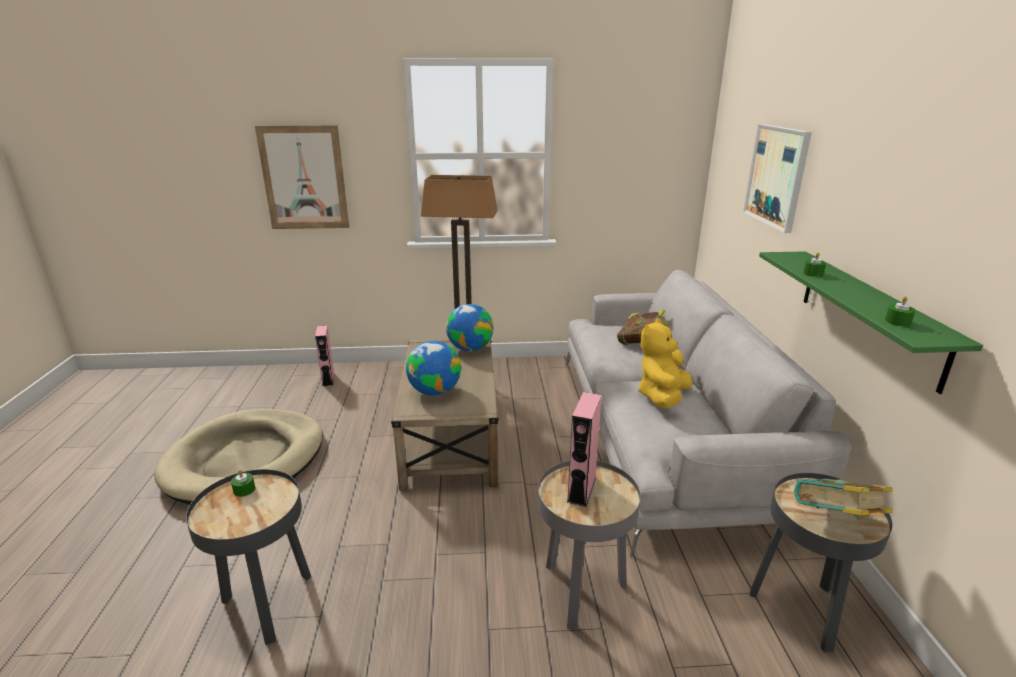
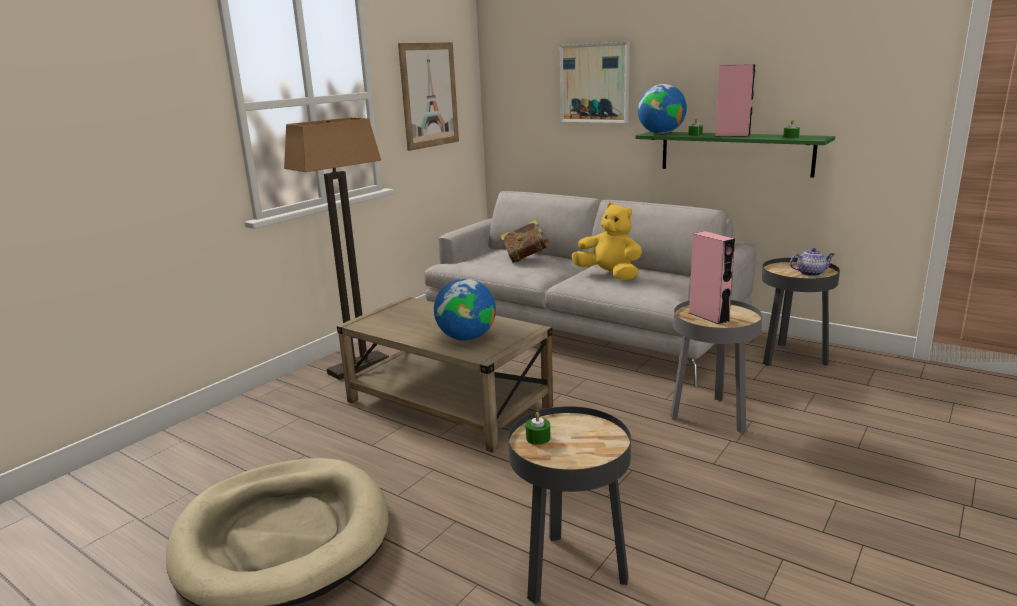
camera: 50 degrees left, 5 degrees down
picture [255,125,349,229] -> picture moved to [398,42,459,151]
pink speaker [315,325,334,387] -> pink speaker moved to [716,64,755,137]
globe [446,304,493,351] -> globe moved to [638,84,687,134]
yellow plush toy [638,319,692,409] -> yellow plush toy turned 150 degrees clockwise [572,202,642,280]
book [794,479,892,516] -> teapot [790,248,834,276]

